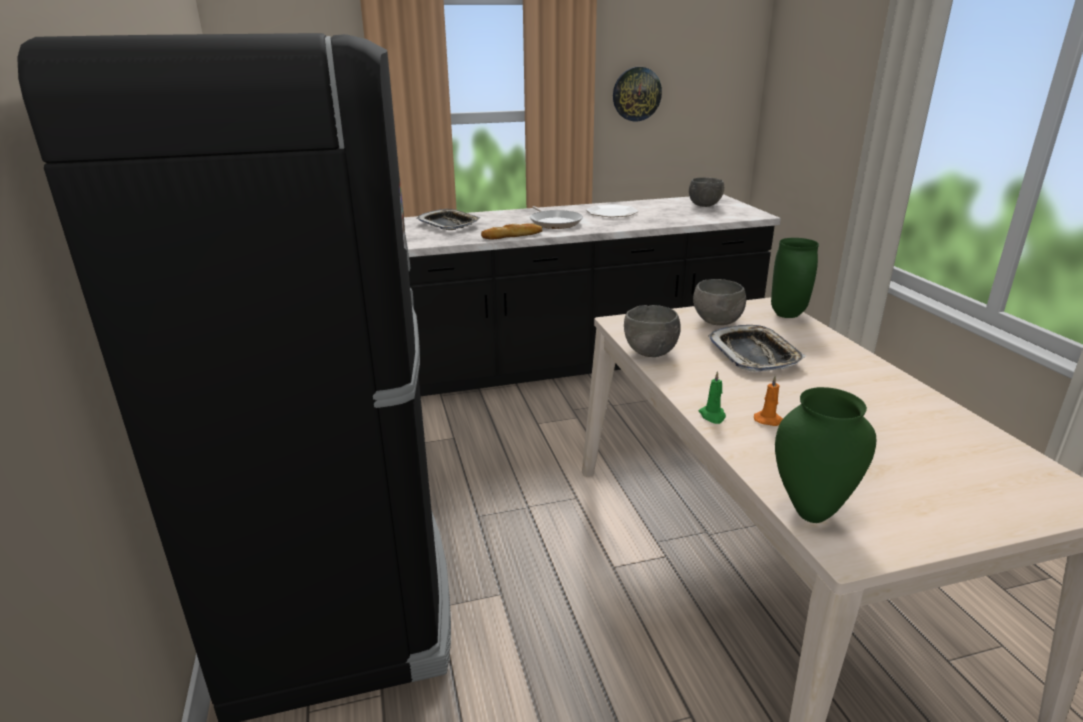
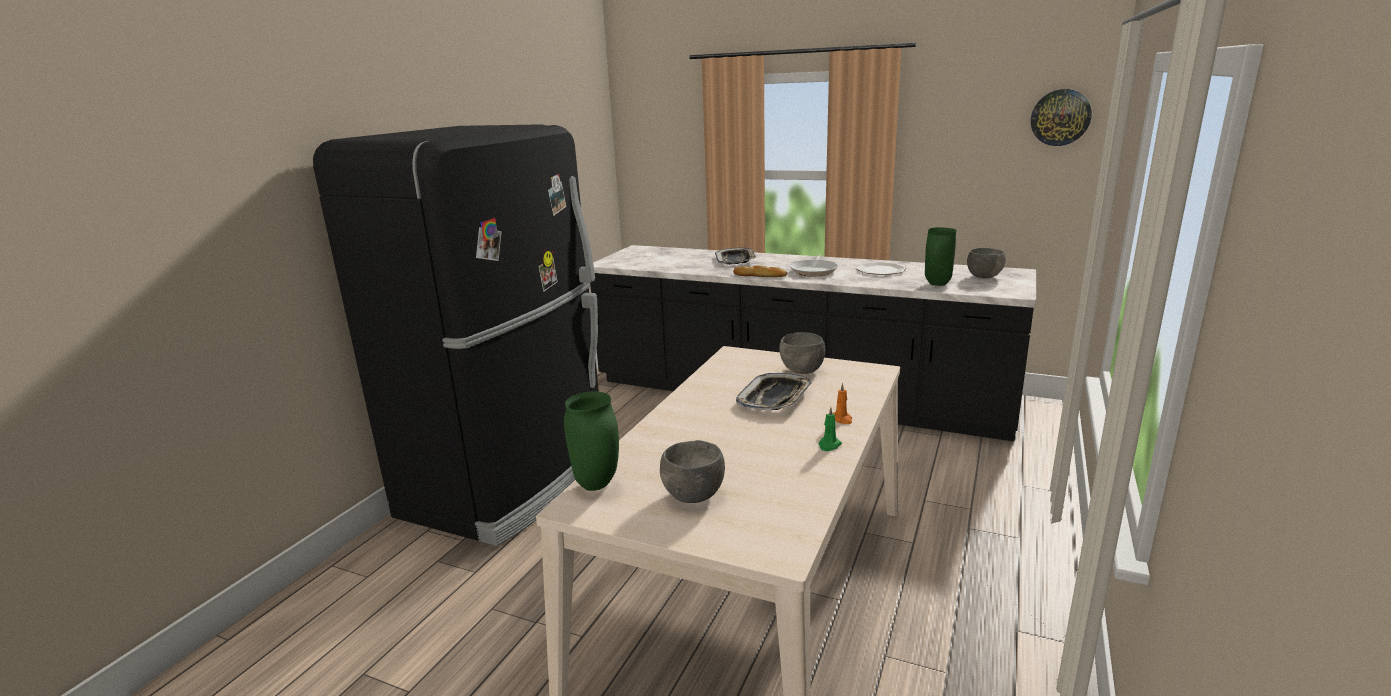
camera: 40 degrees right, 5 degrees down
wall clock [613,67,662,122] -> wall clock moved to [1031,89,1092,146]
grey bowl [624,305,681,357] -> grey bowl moved to [660,440,725,503]
green candle [699,371,726,424] -> green candle moved to [819,407,842,451]
orange candle [754,375,783,426] -> orange candle moved to [833,383,852,424]
green vase [771,238,819,318] -> green vase moved to [925,227,956,286]

